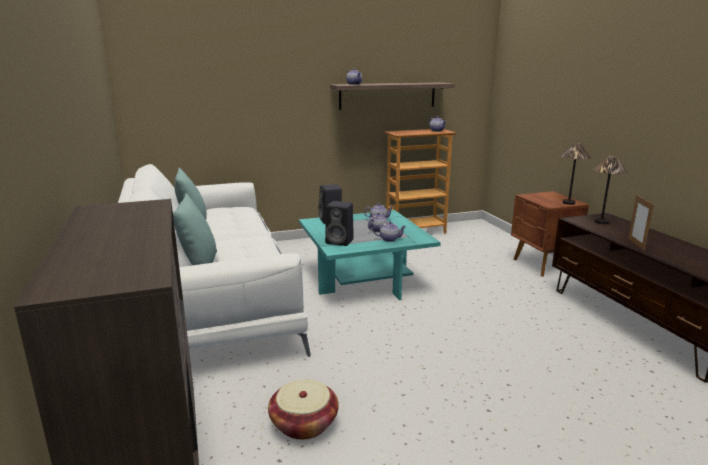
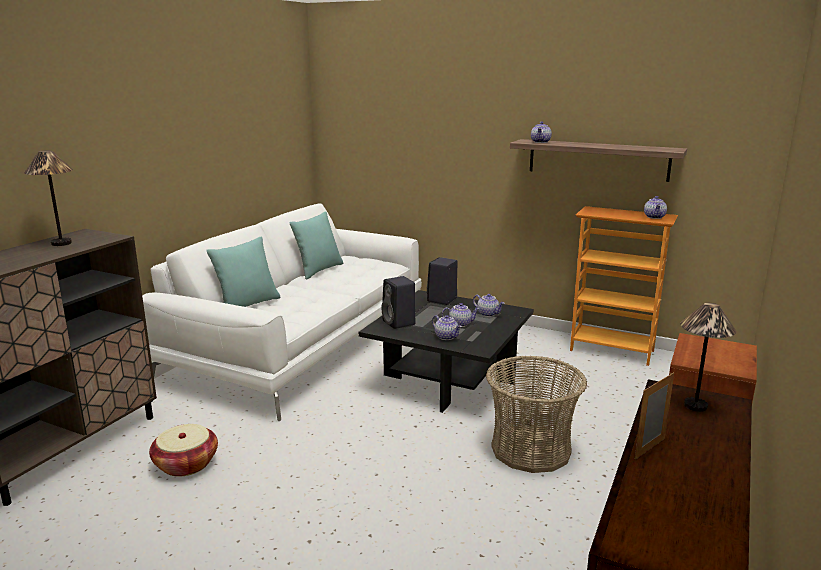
camera: 45 degrees right, 0 degrees up
turquoise coffee table [299,210,441,300] -> black coffee table [359,290,533,413]
table lamp [561,143,591,205] -> table lamp moved to [24,150,73,246]
none -> basket [486,355,587,473]

